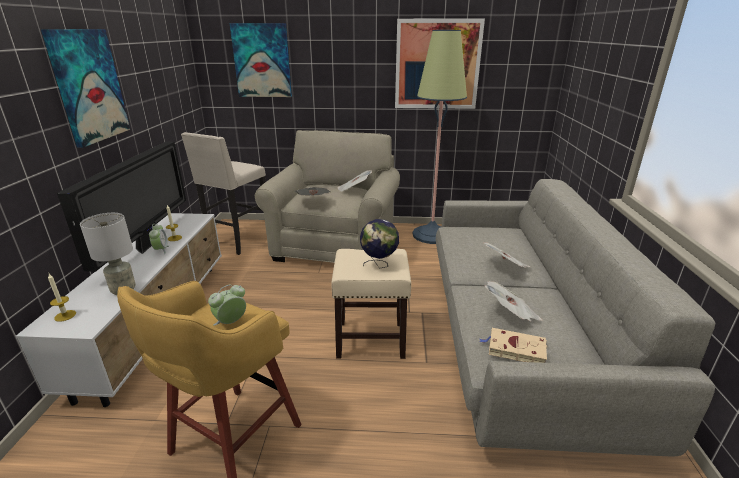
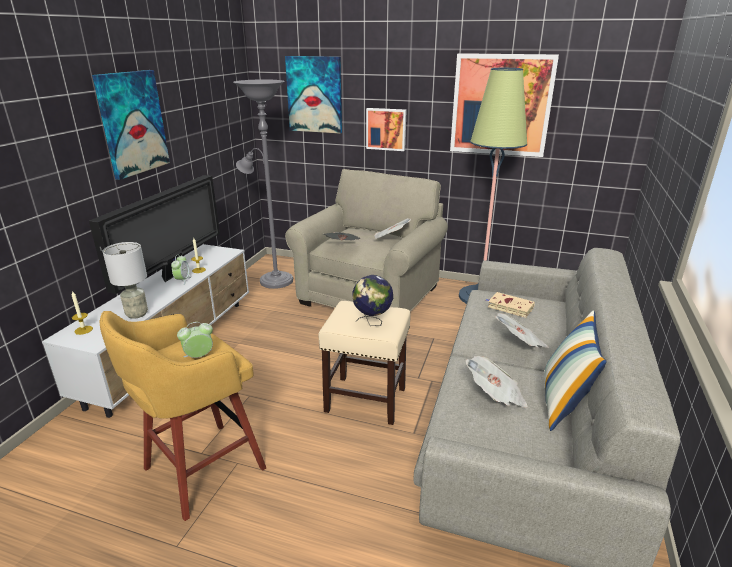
camera: 15 degrees right, 0 degrees up
beige stool [181,132,266,255] -> grey floor lamp [233,79,293,289]
beige book [479,328,547,363] -> beige book moved to [486,292,535,318]
none -> picture [366,108,407,151]
none -> pillow [544,311,607,431]

